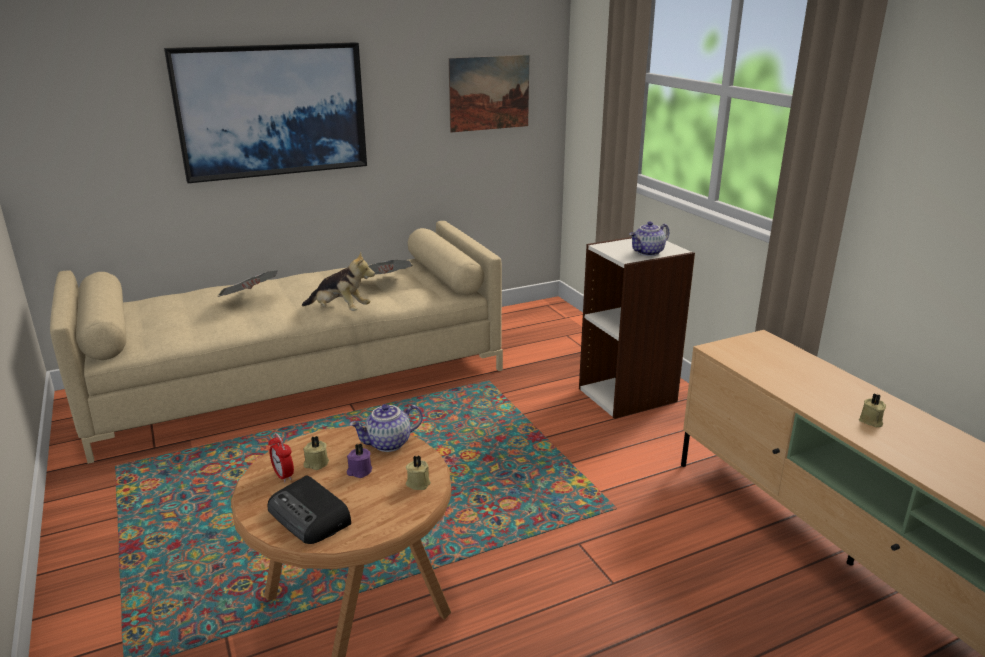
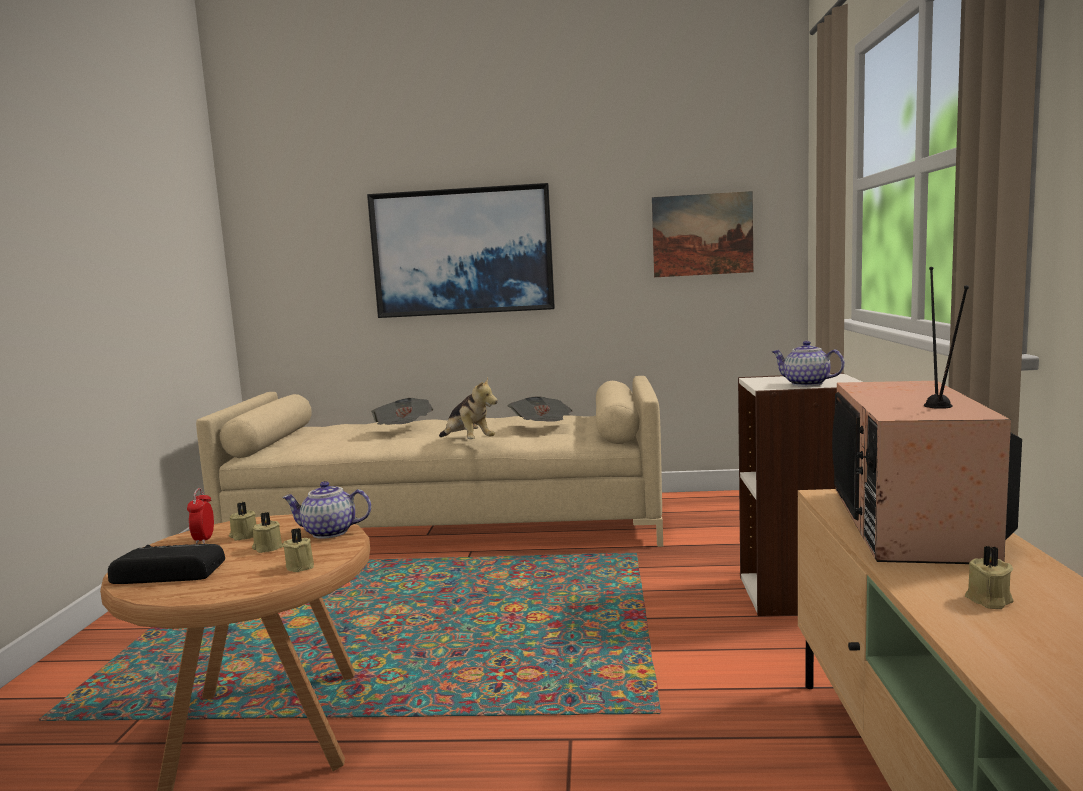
camera: 30 degrees right, 15 degrees down
radio [268,475,351,544] -> radio turned 105 degrees clockwise [108,544,225,584]
purple candle [347,444,372,478] -> beige candle [252,512,283,553]
teapot [629,221,669,256] -> teapot turned 45 degrees clockwise [771,341,845,386]
none -> television [832,267,1022,564]

